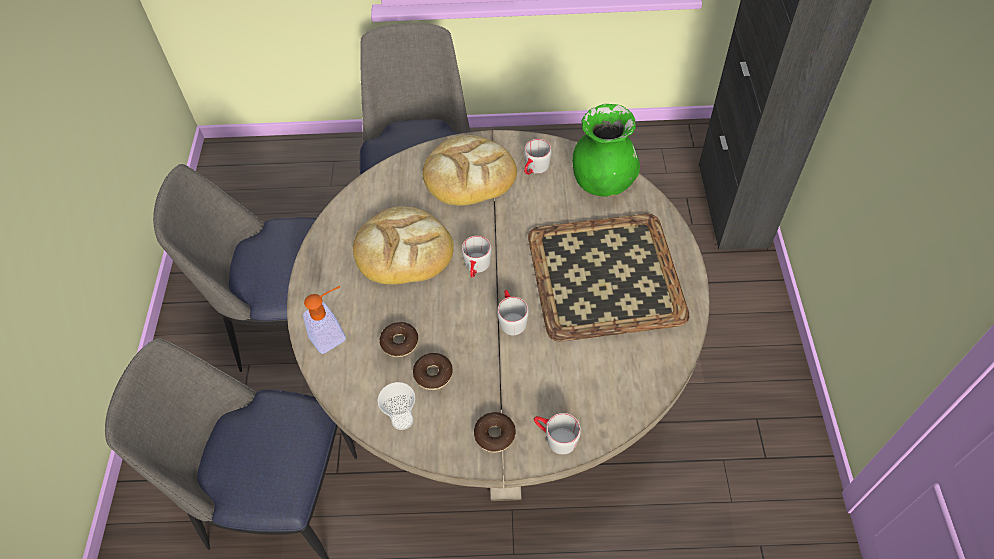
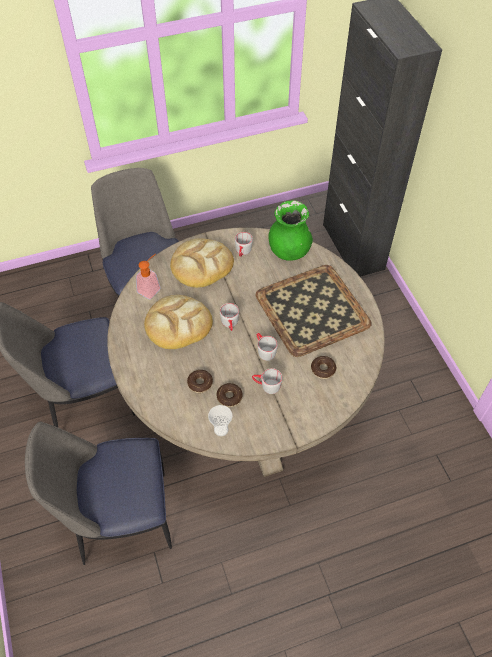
camera: 20 degrees left, 0 degrees up
soap dispenser [303,286,346,354] -> soap dispenser moved to [136,254,161,299]
donut [474,412,516,453] -> donut moved to [311,356,336,379]
grey mug [534,413,581,455] -> grey mug moved to [252,368,282,394]

